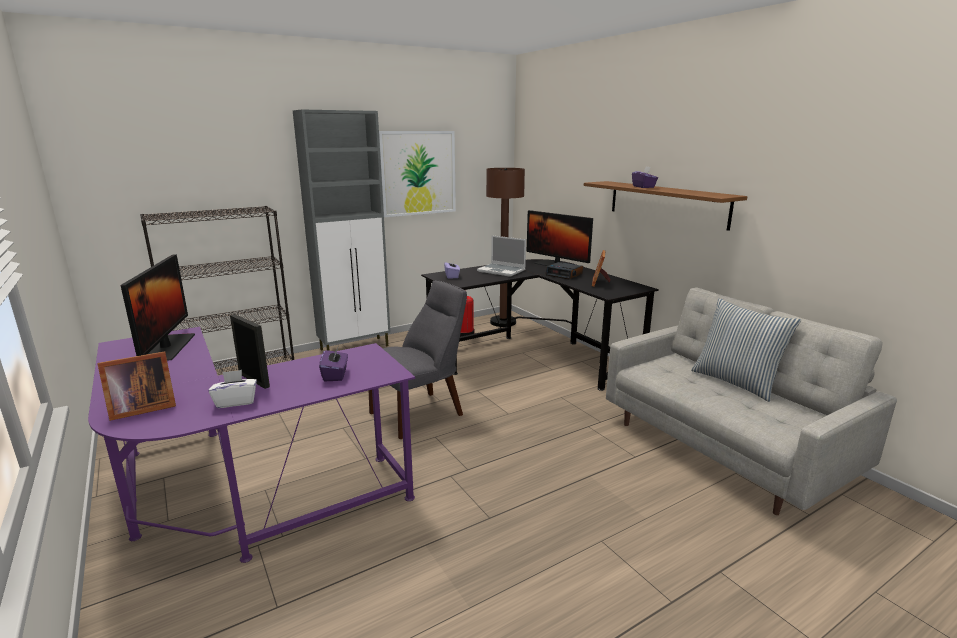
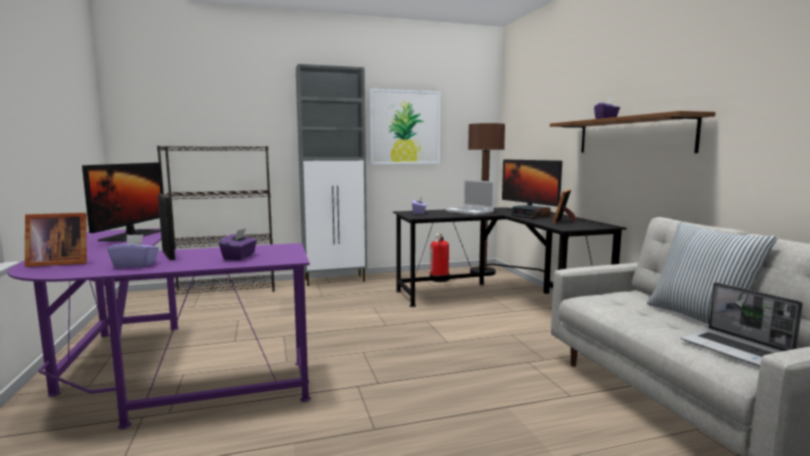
camera: 15 degrees right, 10 degrees down
white tissue box [209,370,257,408] -> purple tissue box [107,235,159,268]
grey chair [369,280,467,439] -> none
none -> laptop [680,282,803,367]

